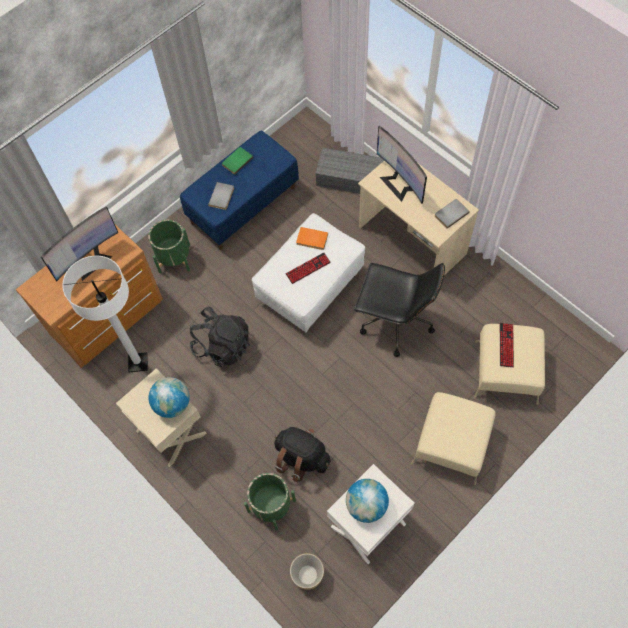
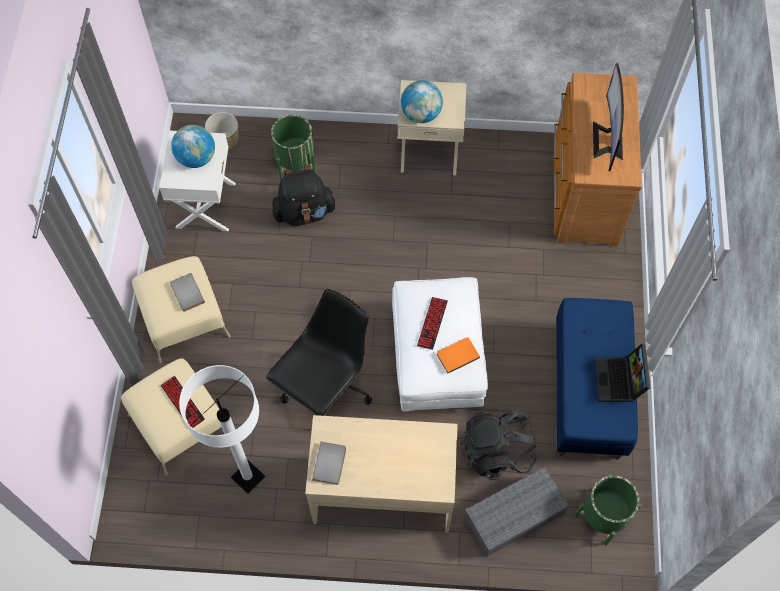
camera: 135 degrees right, 0 degrees up
white floor lamp [62,256,148,373] -> white floor lamp moved to [179,365,265,494]
green planter [148,220,190,273] -> green planter moved to [574,475,642,545]
black backpack [190,307,250,367] -> black backpack moved to [460,409,538,480]
grey book [208,182,234,210] -> grey book moved to [170,273,205,312]
green book [222,147,253,175] -> laptop [595,344,650,402]
black office chair [354,263,445,357] -> black office chair turned 150 degrees clockwise [266,289,372,416]
monitor [377,126,427,204] -> none

